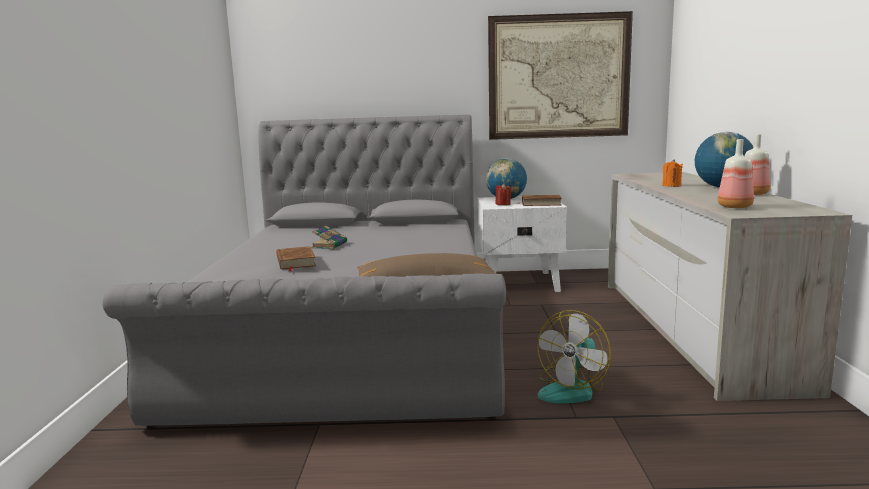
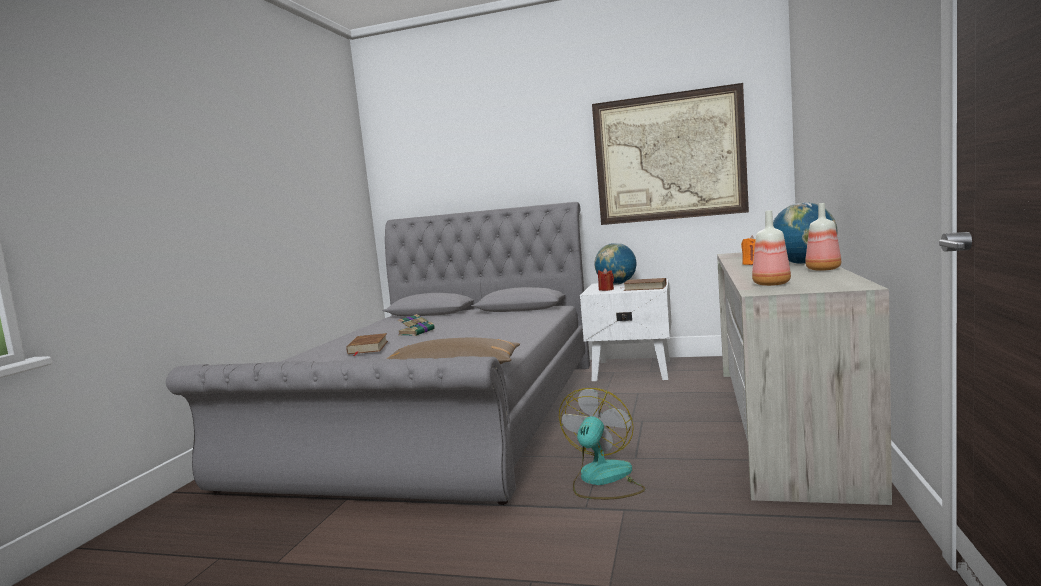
camera: 15 degrees right, 5 degrees down
fan [537,310,611,403] -> fan turned 150 degrees clockwise [559,388,645,499]

